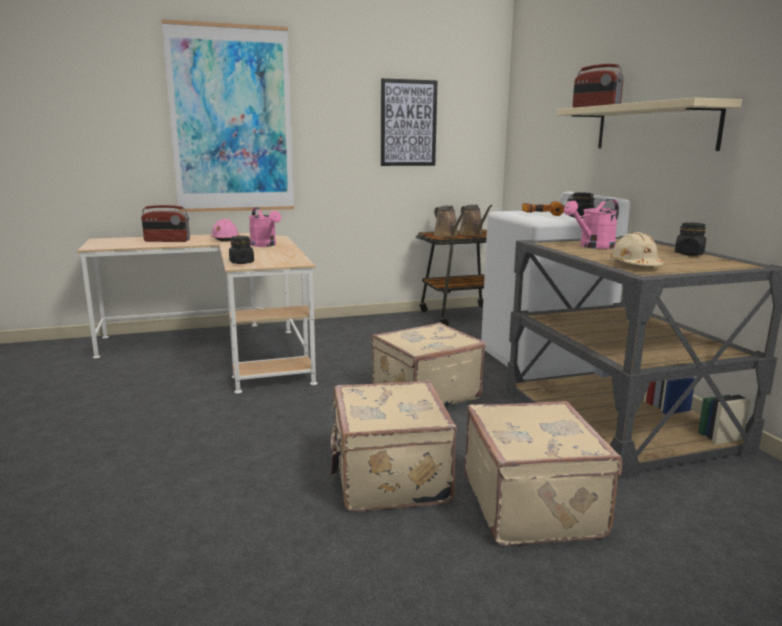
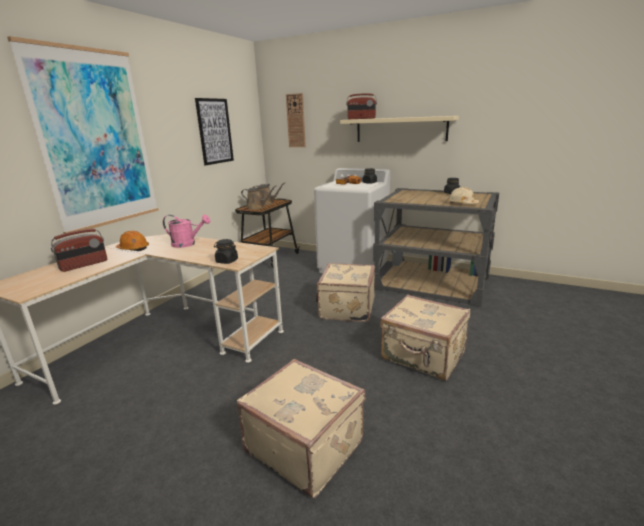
camera: 45 degrees left, 5 degrees up
pink hard hat [211,218,240,242] -> orange hard hat [116,231,149,251]
beige suitcase [464,401,622,545] -> beige suitcase moved to [237,359,365,498]
pink watering can [564,199,619,249] -> none
none -> wall clock [286,93,306,147]

